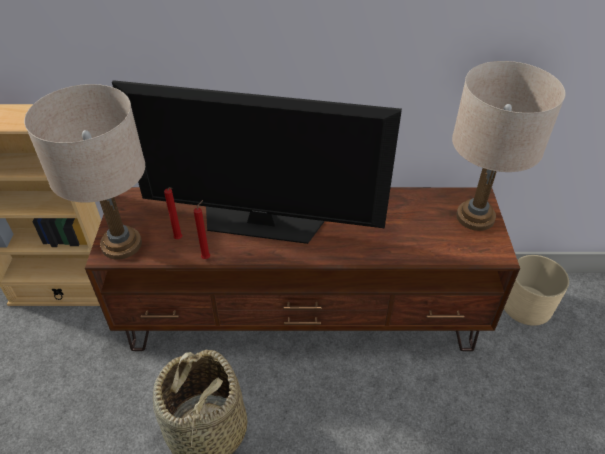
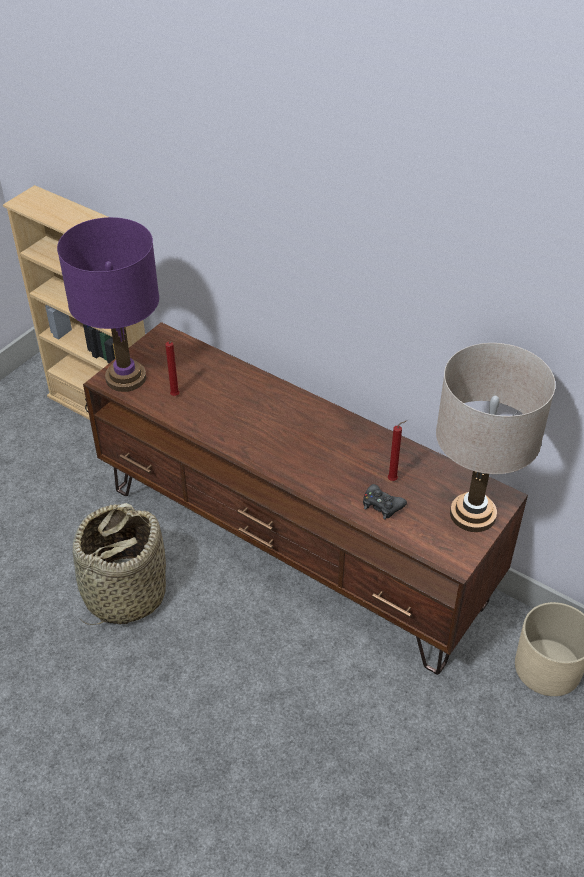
camera: 35 degrees right, 0 degrees up
beige table lamp [24,84,145,260] -> purple table lamp [57,217,159,392]
television [112,80,402,244] -> none
red candle [194,200,210,259] -> red candle moved to [388,420,407,481]
none -> black game controller [363,484,407,519]

